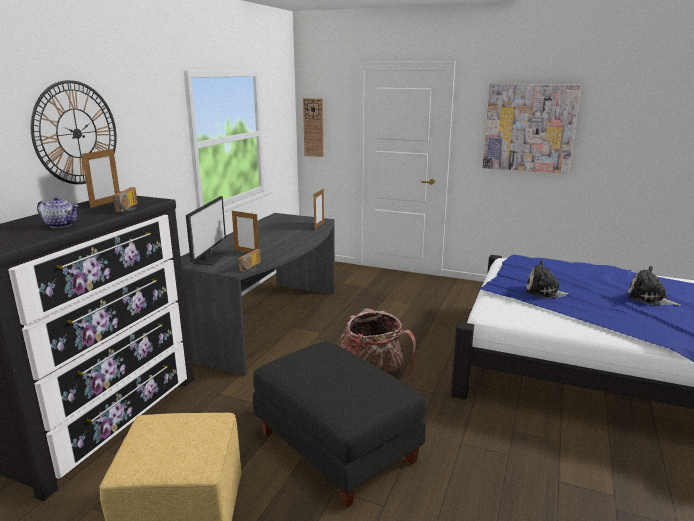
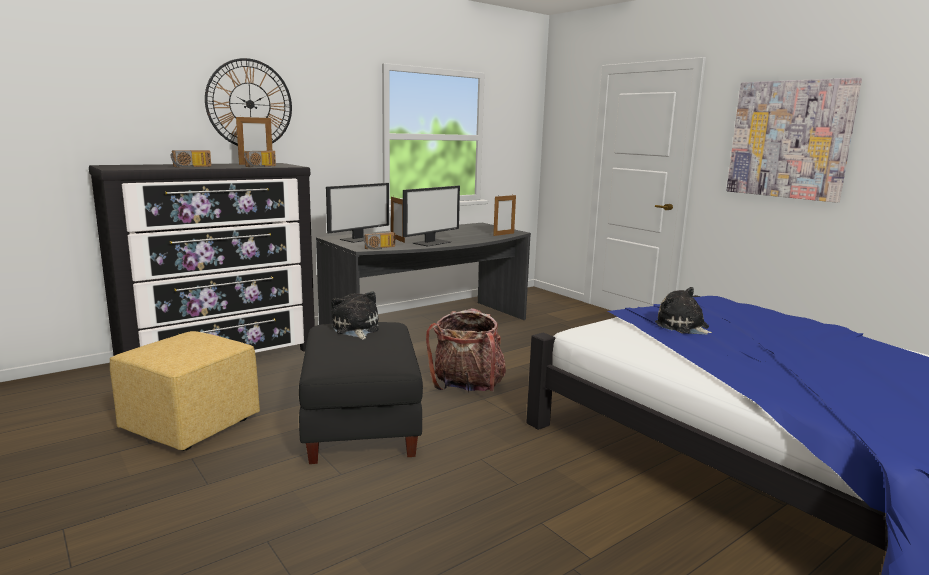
camera: 30 degrees right, 5 degrees down
teapot [37,197,79,228] -> radio [171,150,211,167]
wall clock [303,98,324,157] -> none
plush toy [627,266,681,306] -> plush toy moved to [332,291,379,340]
none -> monitor [403,186,460,247]

